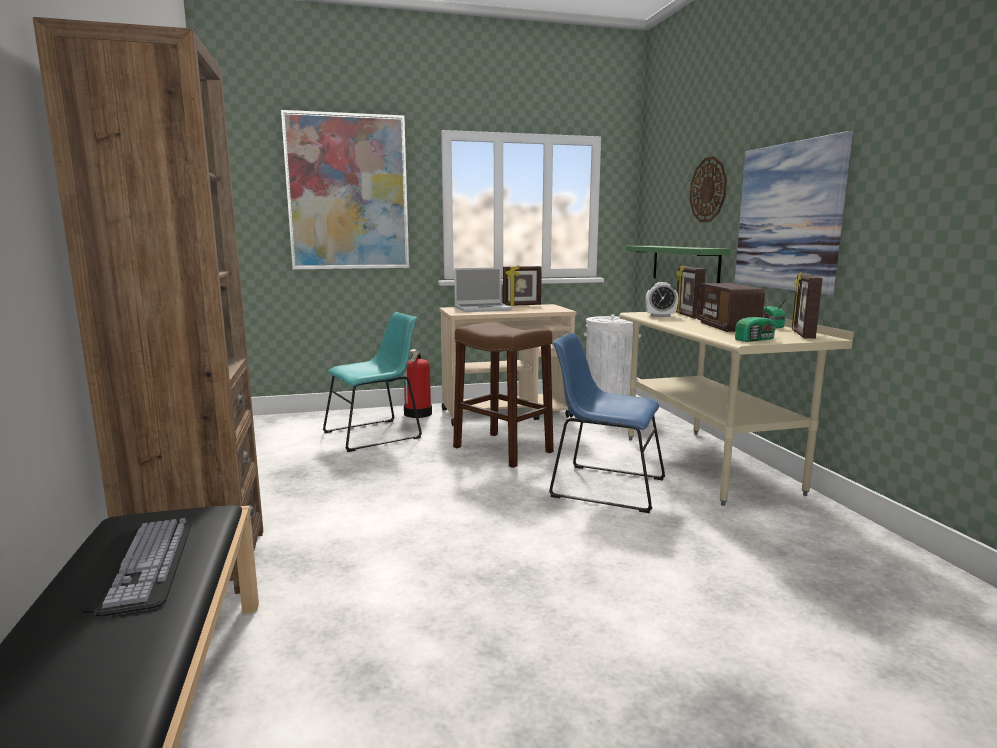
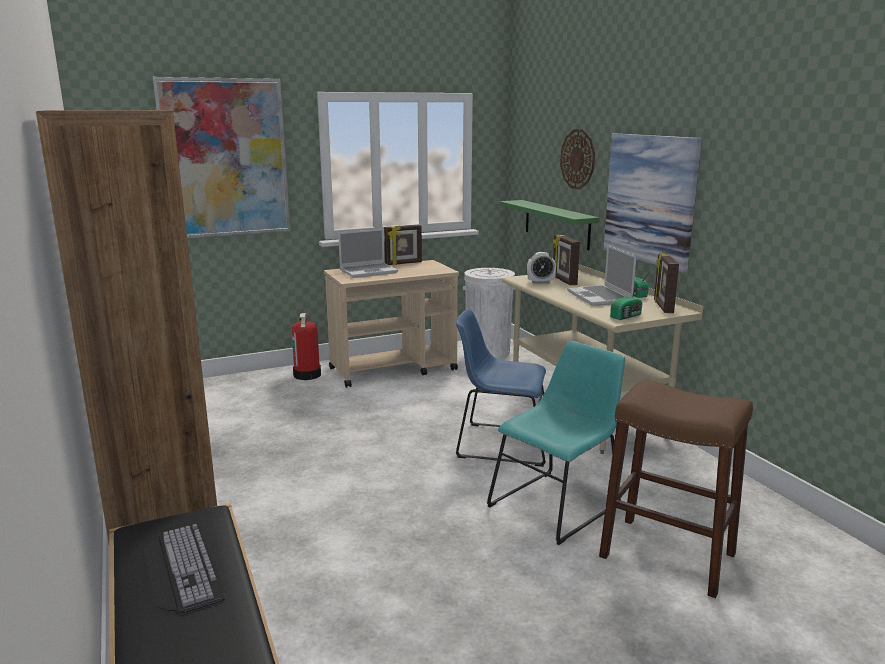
camera: 10 degrees left, 5 degrees up
turquoise chair [323,312,422,452] -> turquoise chair moved to [487,341,625,545]
brown stool [453,322,554,468] -> brown stool moved to [599,379,753,598]
radio [696,283,765,332] -> laptop [567,245,636,306]

